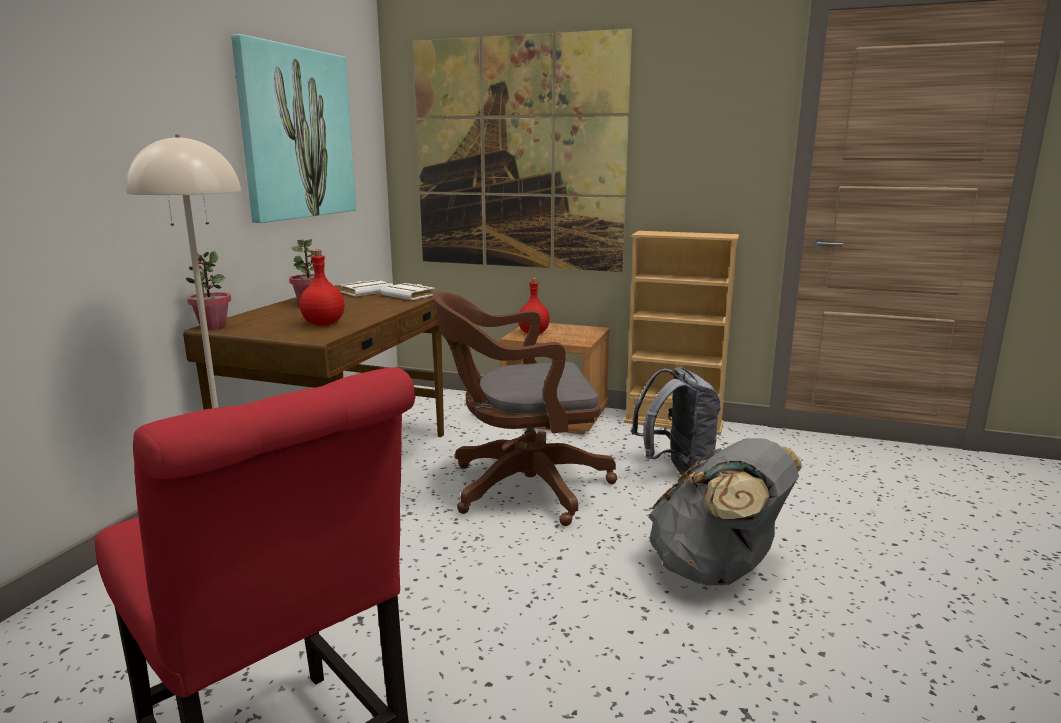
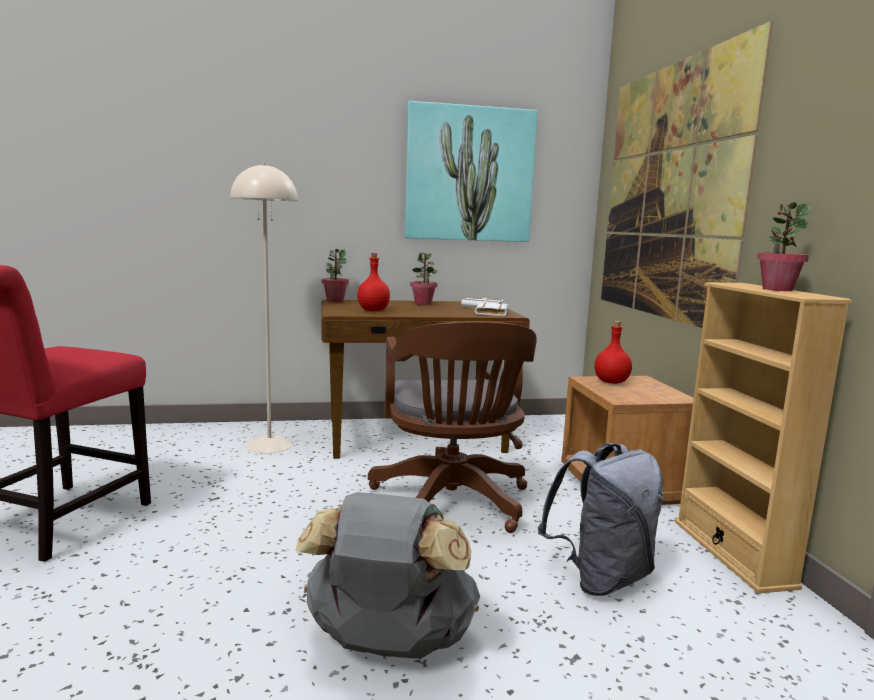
camera: 60 degrees right, 5 degrees down
brown office chair [432,292,617,526] -> brown office chair turned 150 degrees counterclockwise [368,321,537,533]
none -> potted plant [757,202,810,291]

